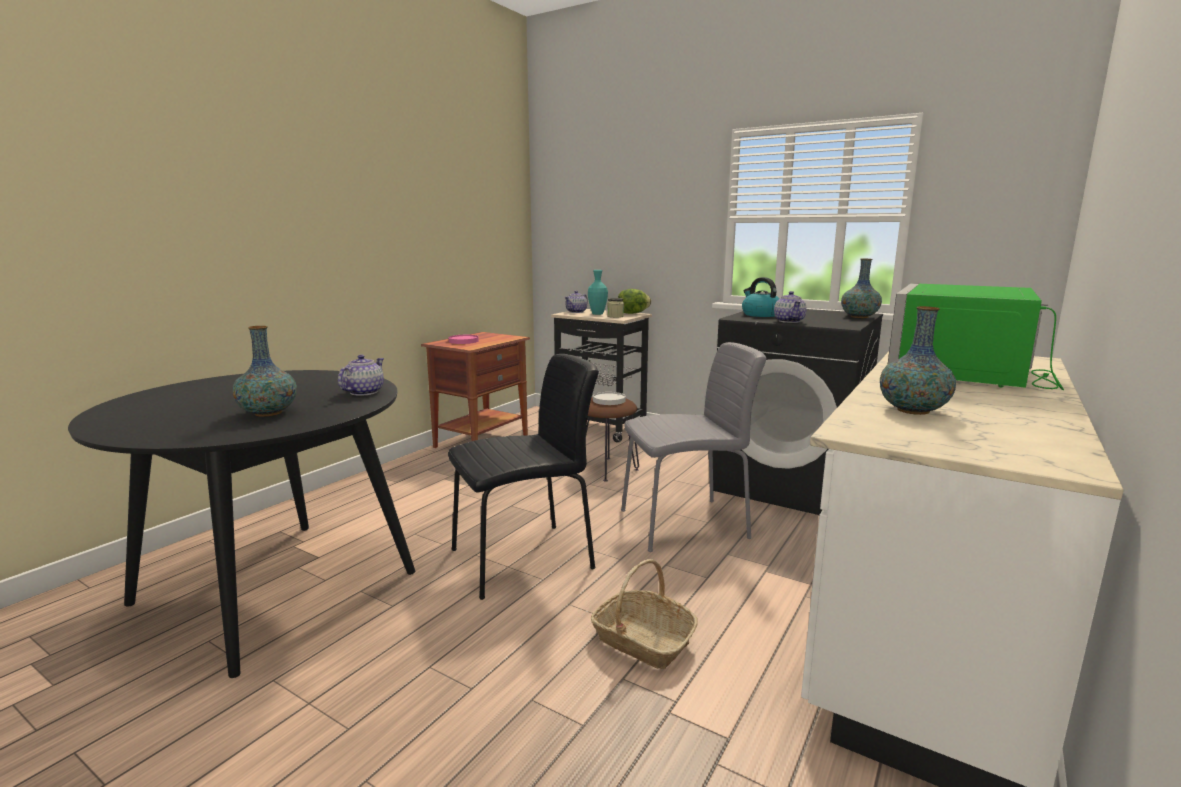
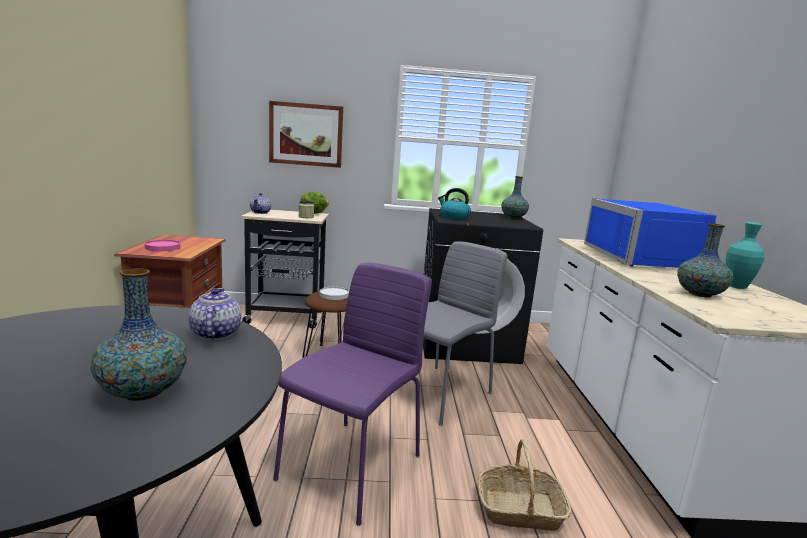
camera: 35 degrees left, 0 degrees up
black chair [448,354,599,600] -> purple chair [273,263,432,526]
turquoise vase [588,270,608,315] -> turquoise vase moved to [726,222,764,289]
teapot [774,291,807,323] -> none
green microwave [888,283,1064,390] -> blue microwave [584,198,717,268]
none -> picture [269,101,343,168]

